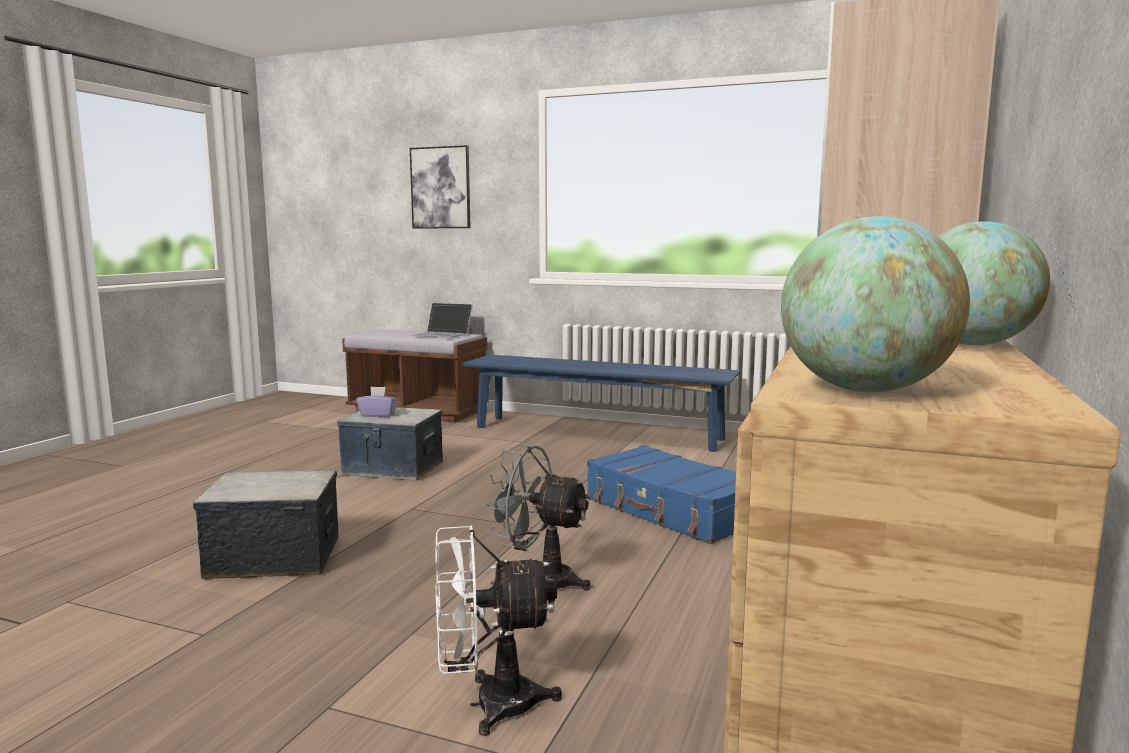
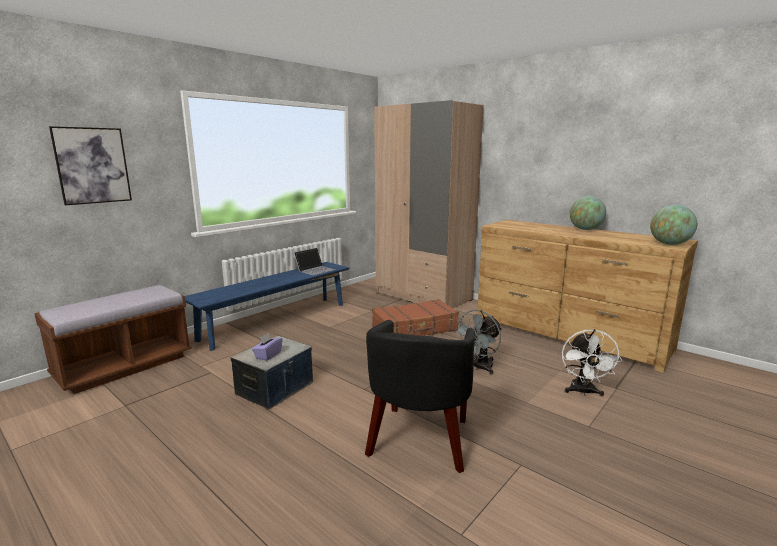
camera: 70 degrees left, 5 degrees up
storage box [193,470,338,579] -> black armchair [365,320,475,473]
laptop [411,303,472,338] -> laptop moved to [294,248,336,275]
blue suitcase [587,445,736,544] -> brown suitcase [372,299,459,336]

